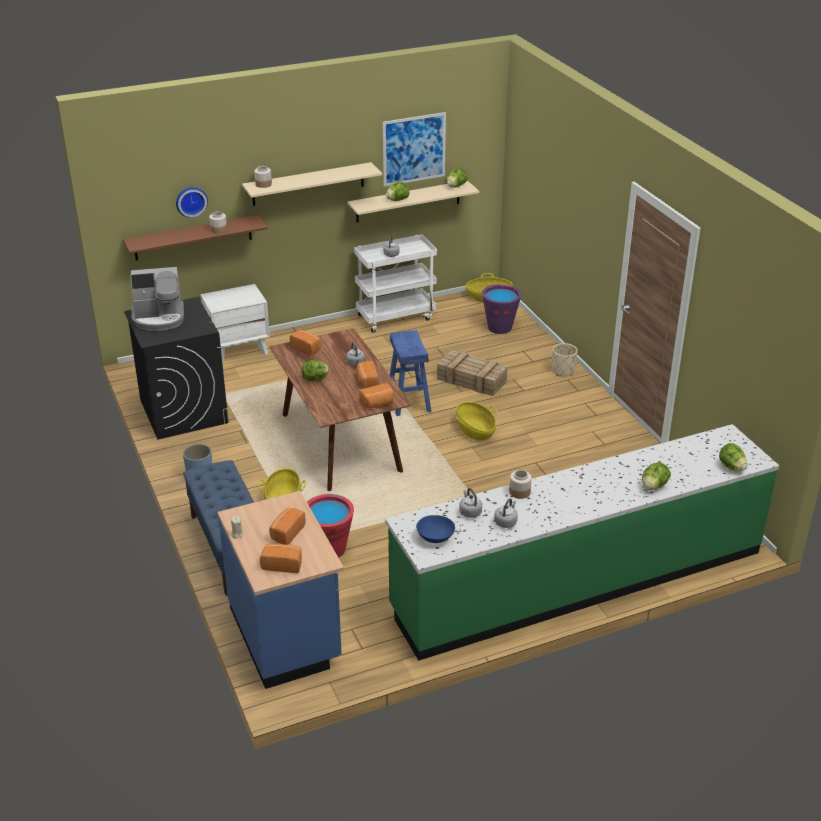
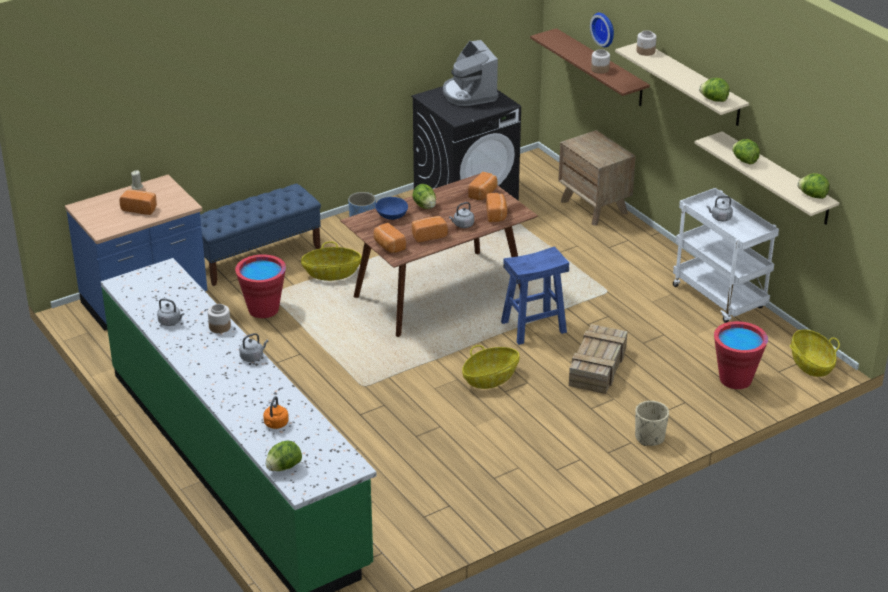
camera: 80 degrees right, 0 degrees up
white nightstand [200,284,270,364] -> brown nightstand [558,130,636,226]
bread [260,544,302,573] -> bread moved to [486,193,507,222]
picture [383,112,446,187] -> none
blue bowl [416,515,455,543] -> blue bowl moved to [375,197,408,220]
grey kettle [459,488,482,518] -> grey kettle moved to [239,333,268,362]
purple bucket [482,284,521,334] -> red bucket [714,321,768,389]
lettuce [642,463,671,490] -> lettuce moved to [699,78,730,102]
none -> orange kettle [263,396,289,429]

